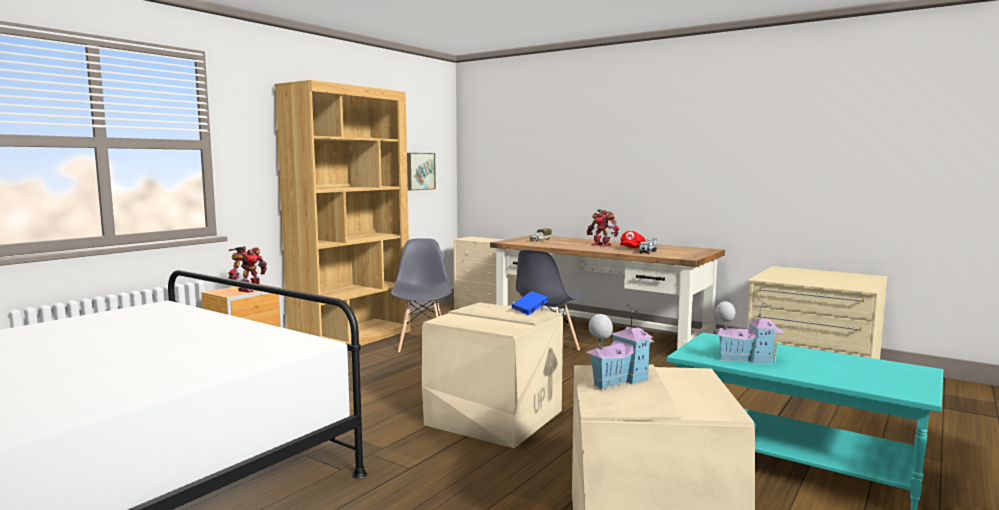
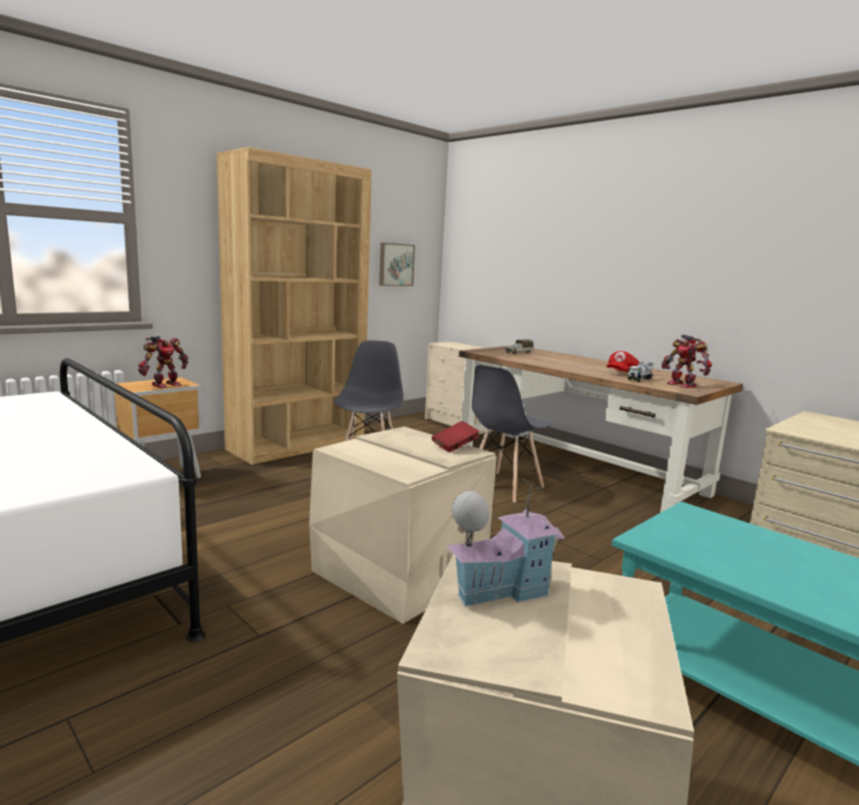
camera: 10 degrees right, 5 degrees up
blue book [512,291,548,315] -> red book [432,421,480,453]
toy robot [586,209,619,247] -> toy robot moved to [662,335,712,388]
toy house [714,298,784,364] -> none

